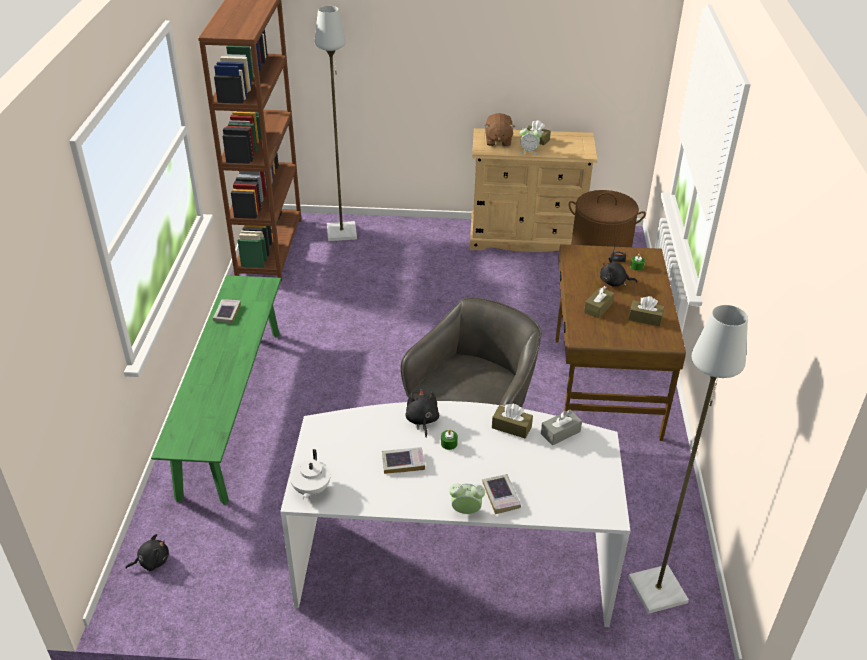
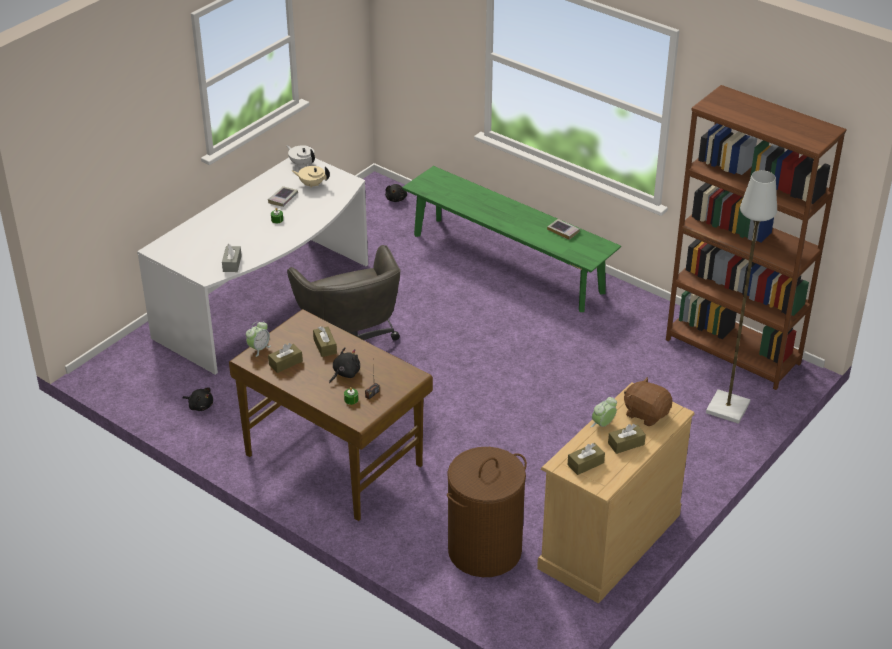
camera: 125 degrees right, 0 degrees up
black plush toy [405,389,439,438] -> black plush toy moved to [183,387,213,411]
alarm clock [449,483,485,514] -> alarm clock moved to [246,321,271,357]
book [482,474,521,514] -> none
brown tissue box [492,404,533,439] -> brown tissue box moved to [568,443,605,475]
grey floor lamp [628,305,748,614] -> none
none -> beige teapot [292,166,330,188]

